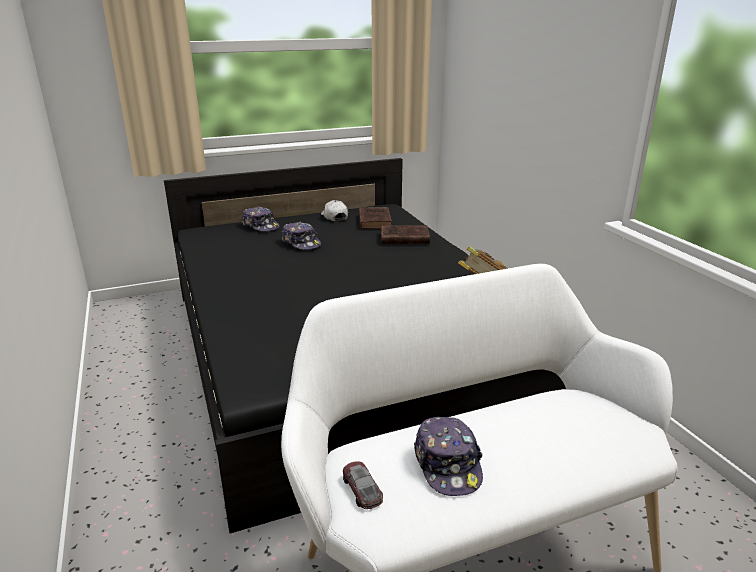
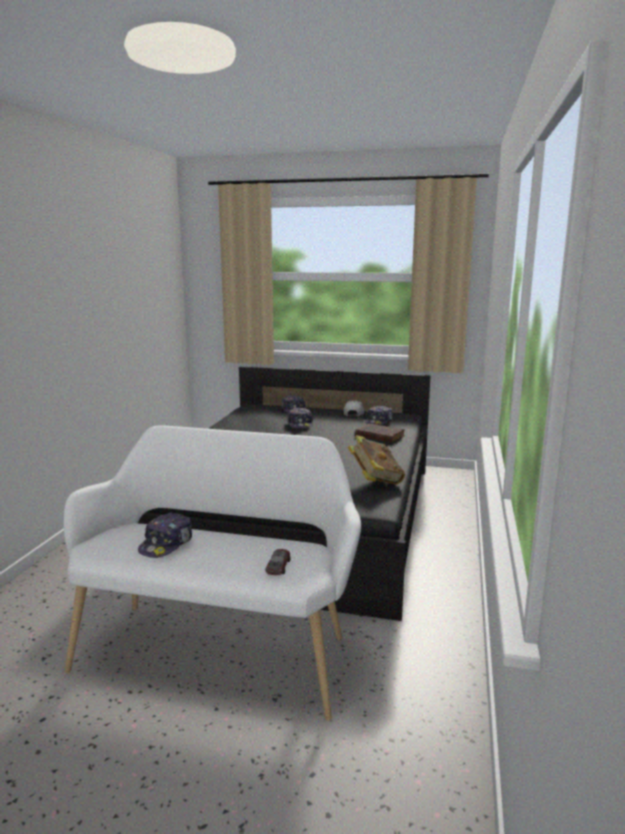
camera: 35 degrees right, 10 degrees down
toy car [343,461,383,509] -> toy car moved to [265,549,291,575]
brown book [359,207,392,229] -> cap [365,405,393,425]

